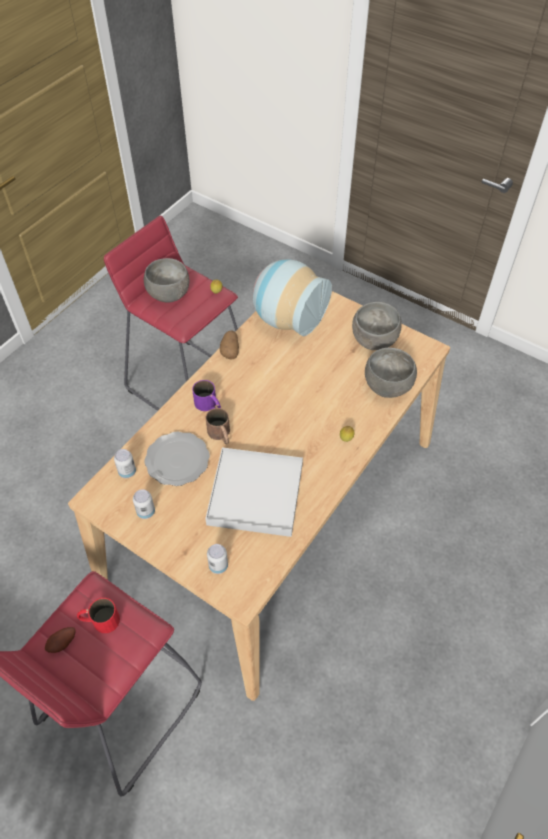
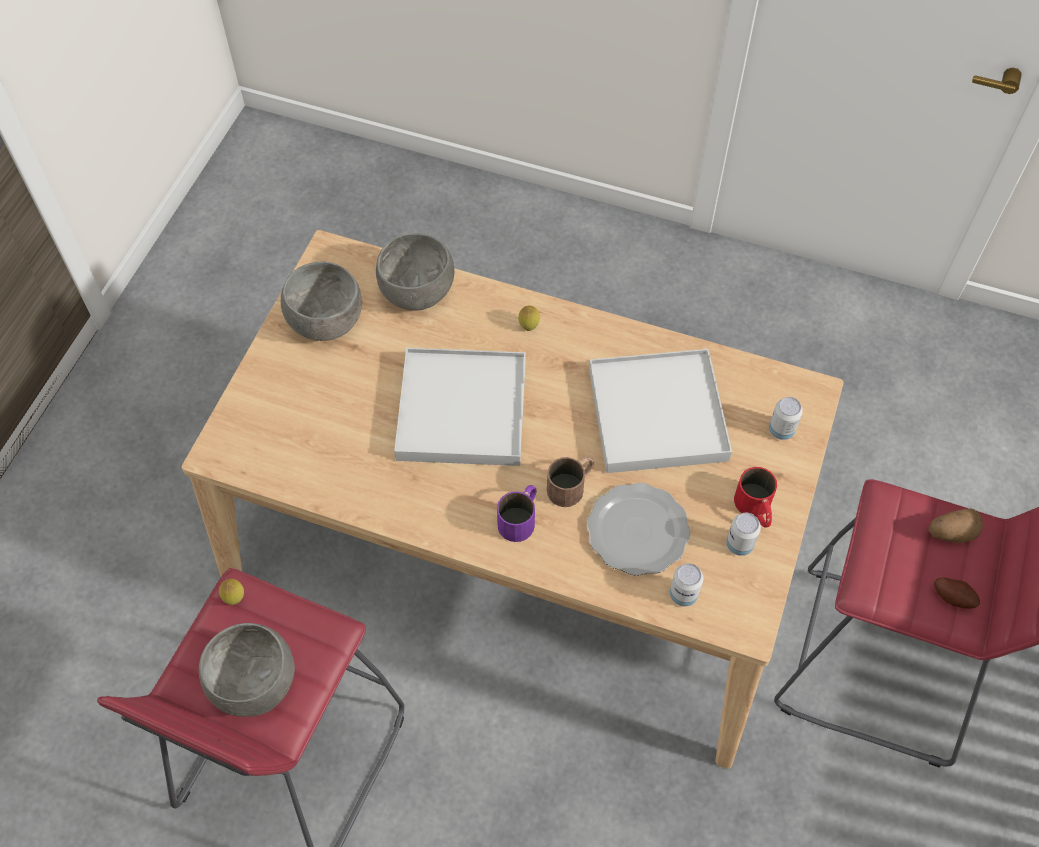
camera: 105 degrees left, 5 degrees up
red mug [77,598,120,633] -> red mug moved to [734,467,777,528]
potato [220,330,239,360] -> potato moved to [929,509,983,543]
vase [253,259,332,337] -> none
none -> white tray [394,348,526,466]

